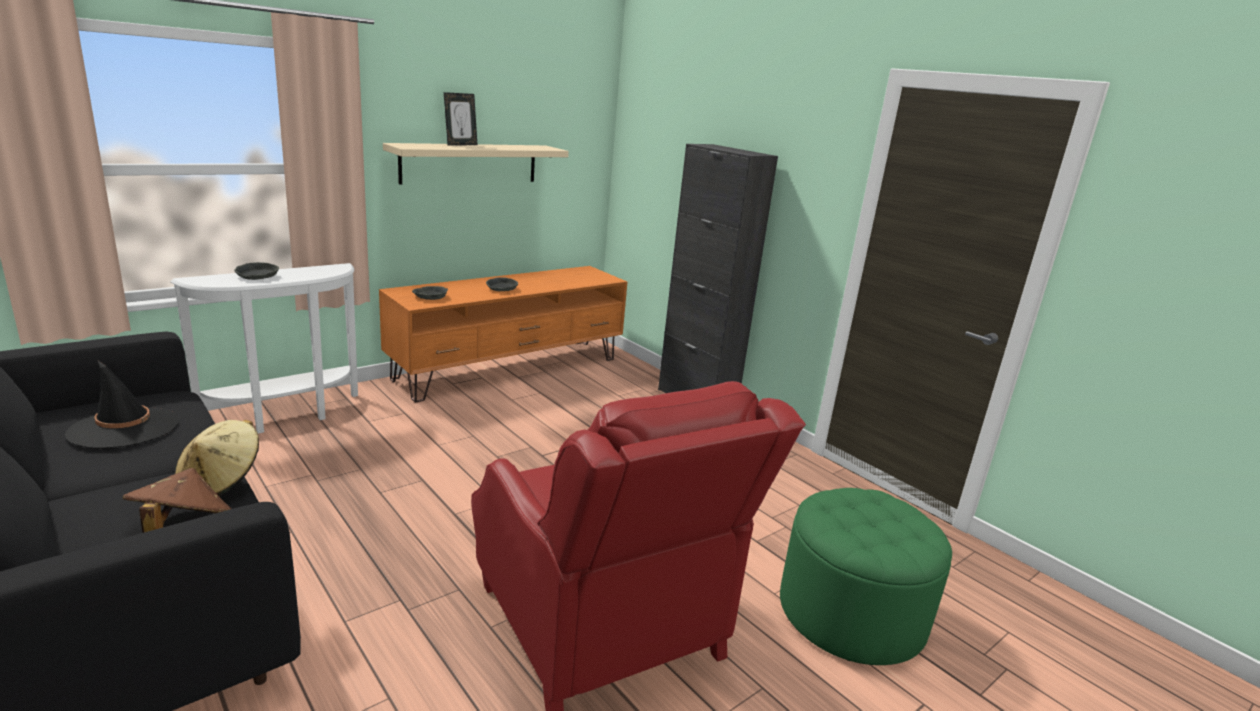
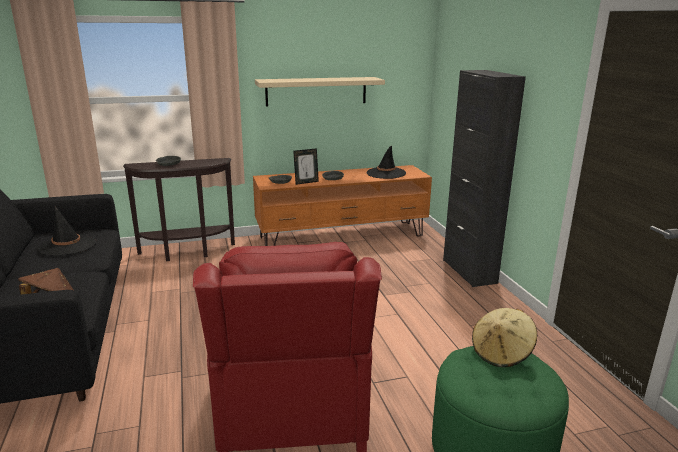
camera: 25 degrees right, 0 degrees up
white console table [170,263,358,434] -> brown console table [123,158,235,261]
beige hat [175,420,259,496] -> beige hat moved to [472,308,537,368]
picture frame [444,92,477,146] -> picture frame moved to [293,148,319,185]
none -> black hat [367,146,406,179]

